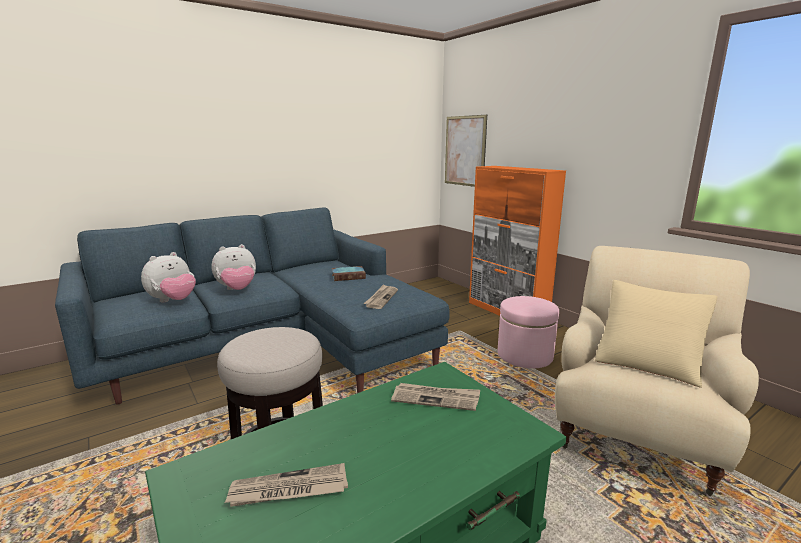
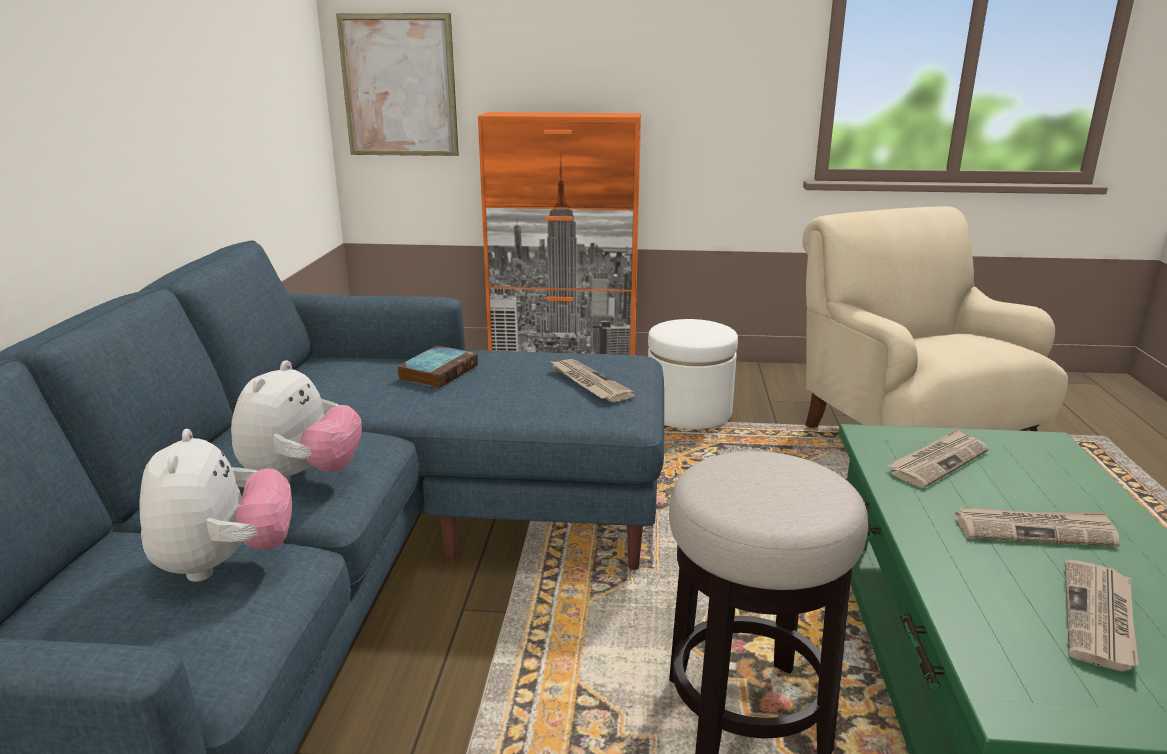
camera: 50 degrees left, 5 degrees up
pink ottoman [498,296,559,368] -> white ottoman [648,319,738,429]
beige pillow [595,280,717,388] -> none
none -> newspaper [955,507,1120,547]

